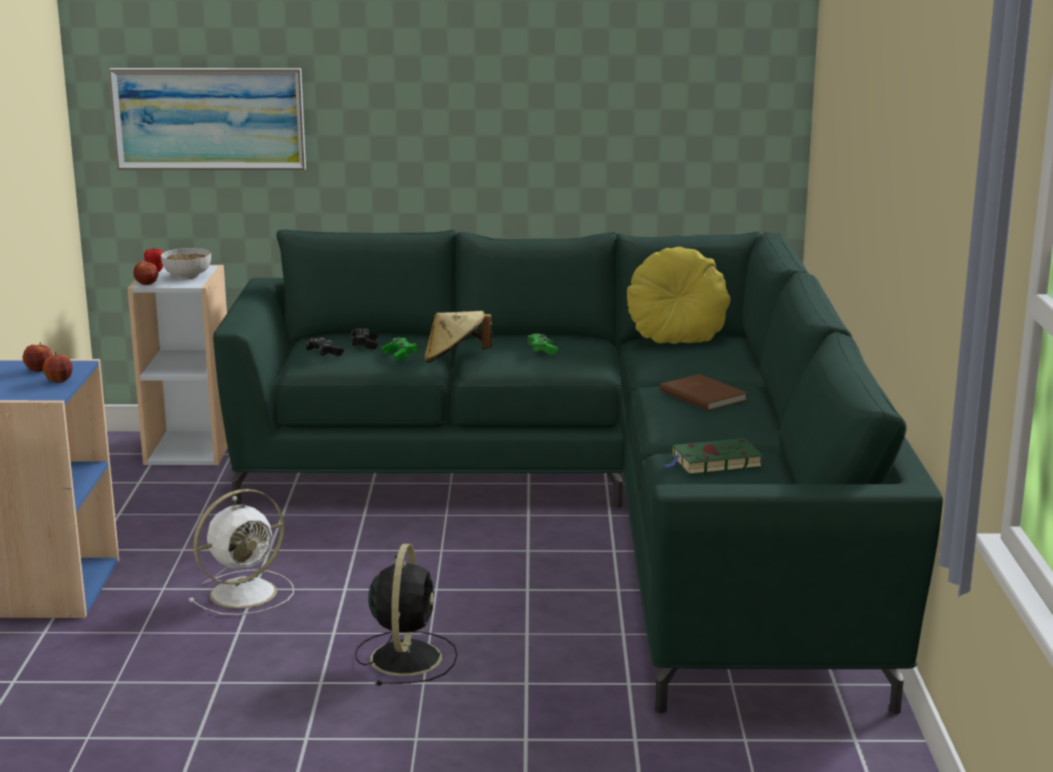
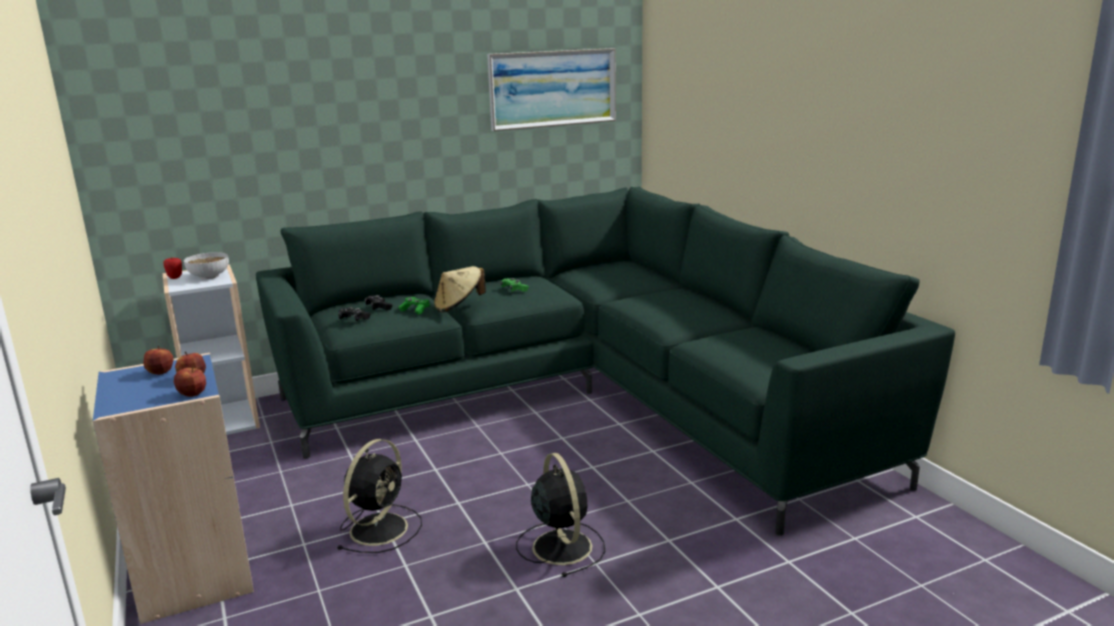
camera: 25 degrees left, 0 degrees up
picture [108,68,306,170] -> picture moved to [487,48,616,131]
apple [133,261,158,285] -> apple moved to [174,367,206,397]
white fan [188,489,294,615] -> black fan [337,439,422,553]
yellow pillow [627,247,730,344] -> none
brown book [660,374,748,411] -> none
green book [664,438,763,475] -> none

